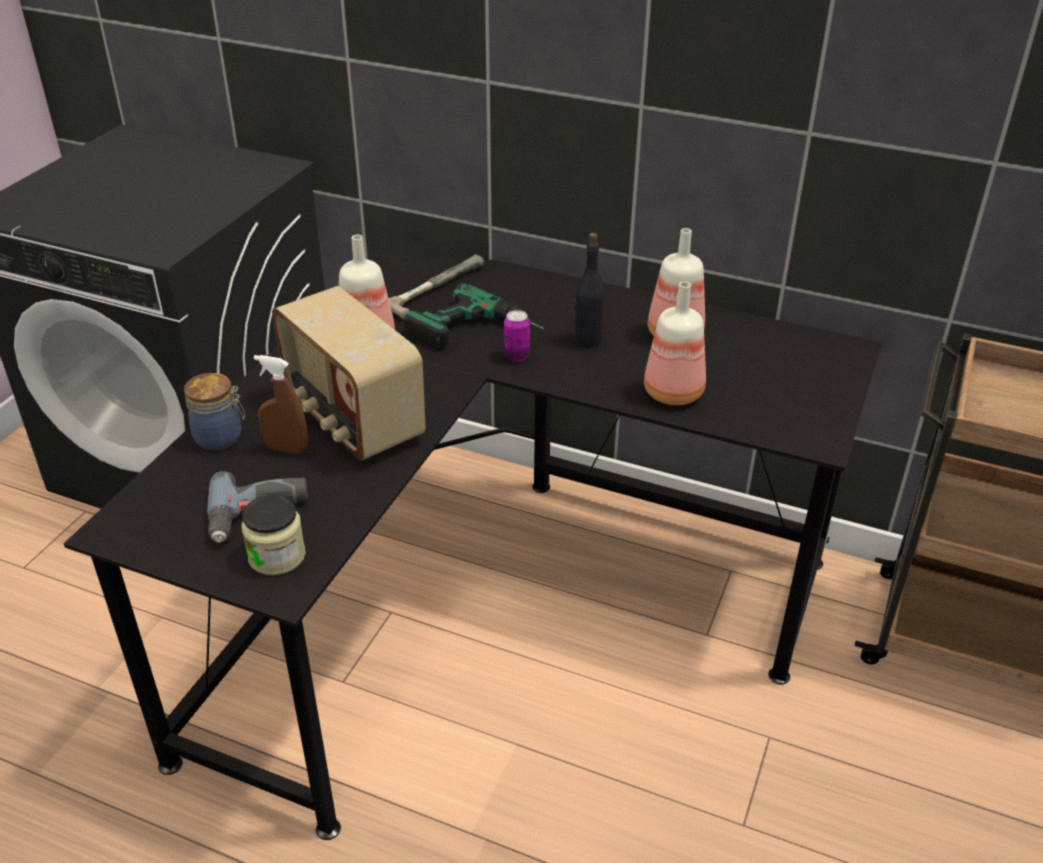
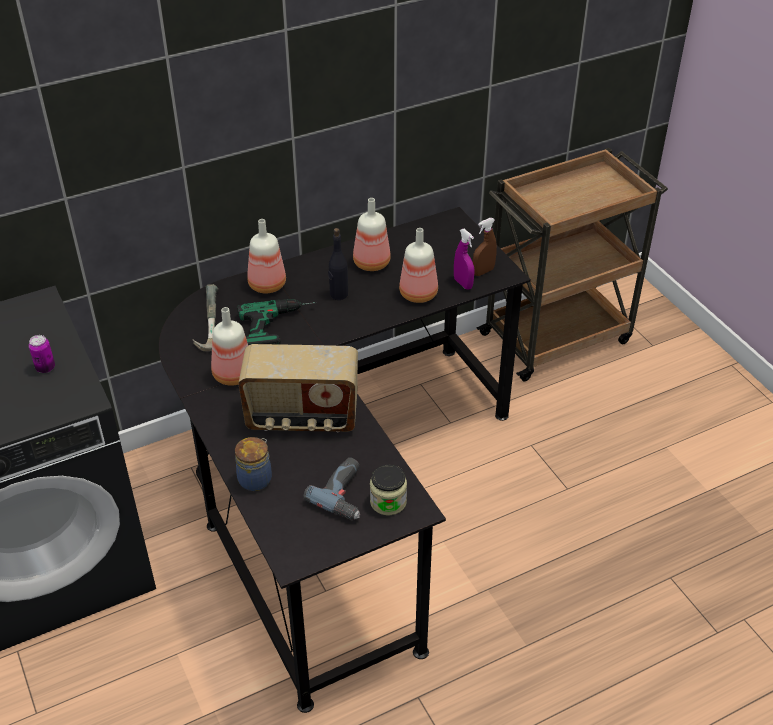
camera: 50 degrees left, 5 degrees up
brown spray bottle [254,355,308,454] -> brown spray bottle moved to [473,217,497,276]
can [504,310,530,362] -> can moved to [29,335,55,373]
none -> bottle [247,219,286,293]
none -> purple spray bottle [454,229,475,289]

